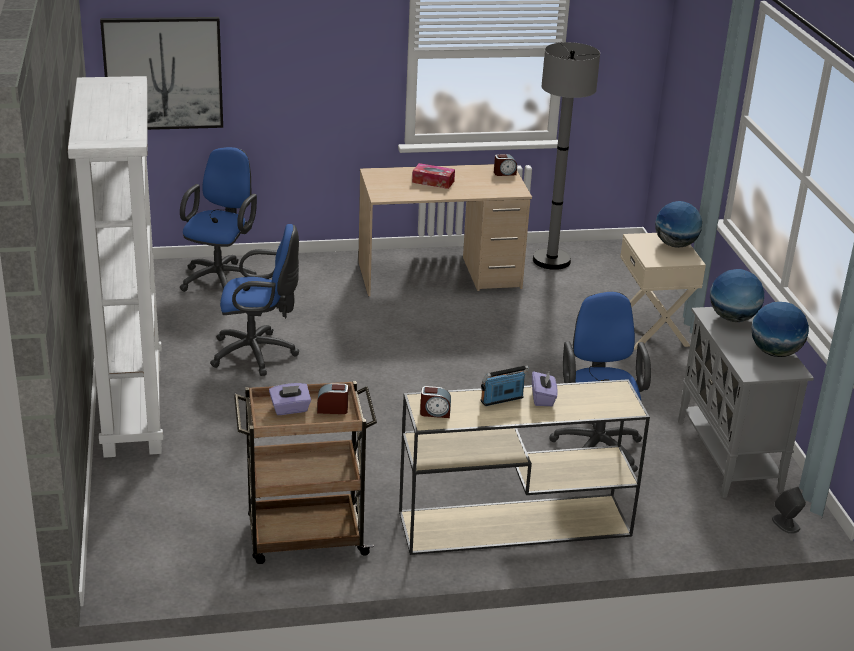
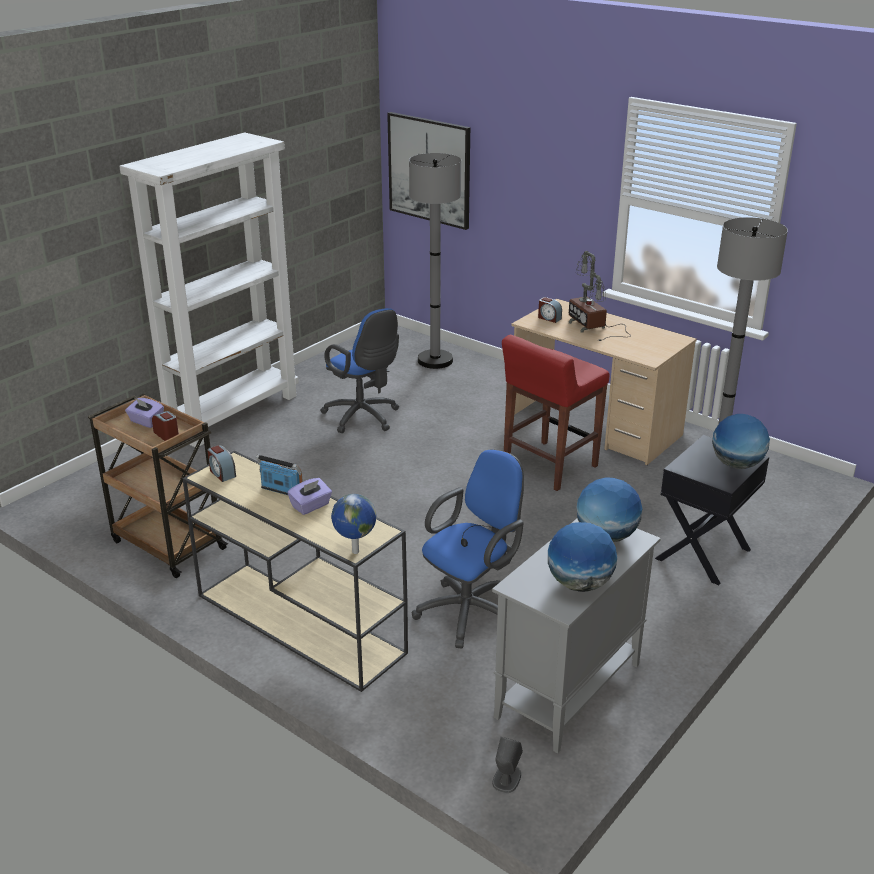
camera: 50 degrees right, 0 degrees up
blue office chair [180,147,257,292] -> grey floor lamp [409,153,461,369]
tissue box [412,163,455,189] -> table lamp [569,251,631,341]
alarm clock [494,154,517,176] -> alarm clock moved to [538,297,562,323]
beige nightstand [620,233,706,350] -> black nightstand [655,435,769,585]
none -> globe [331,494,377,554]
none -> red stool [502,335,610,491]

